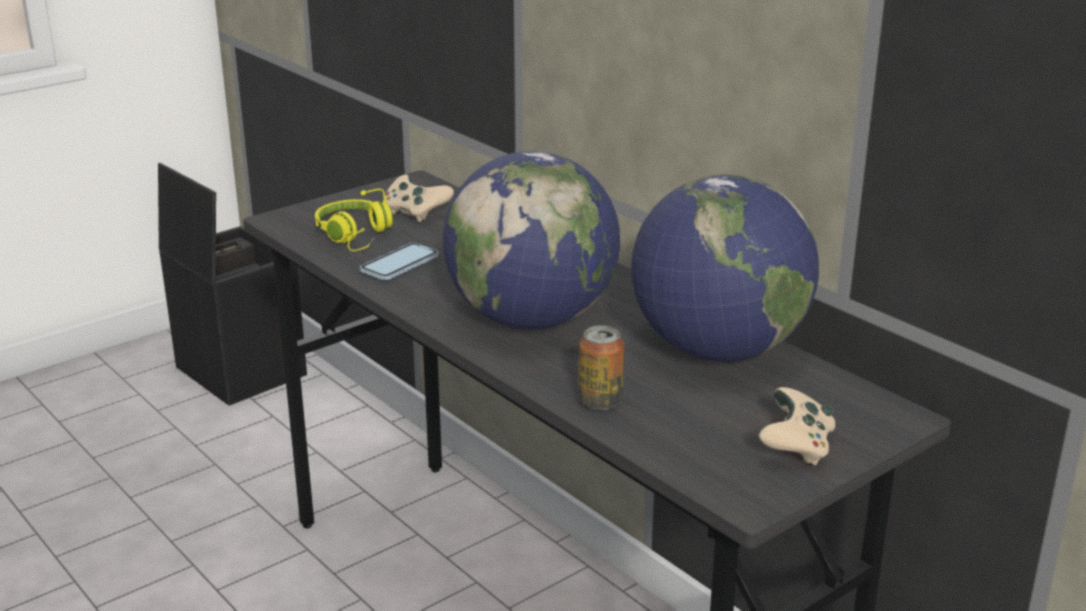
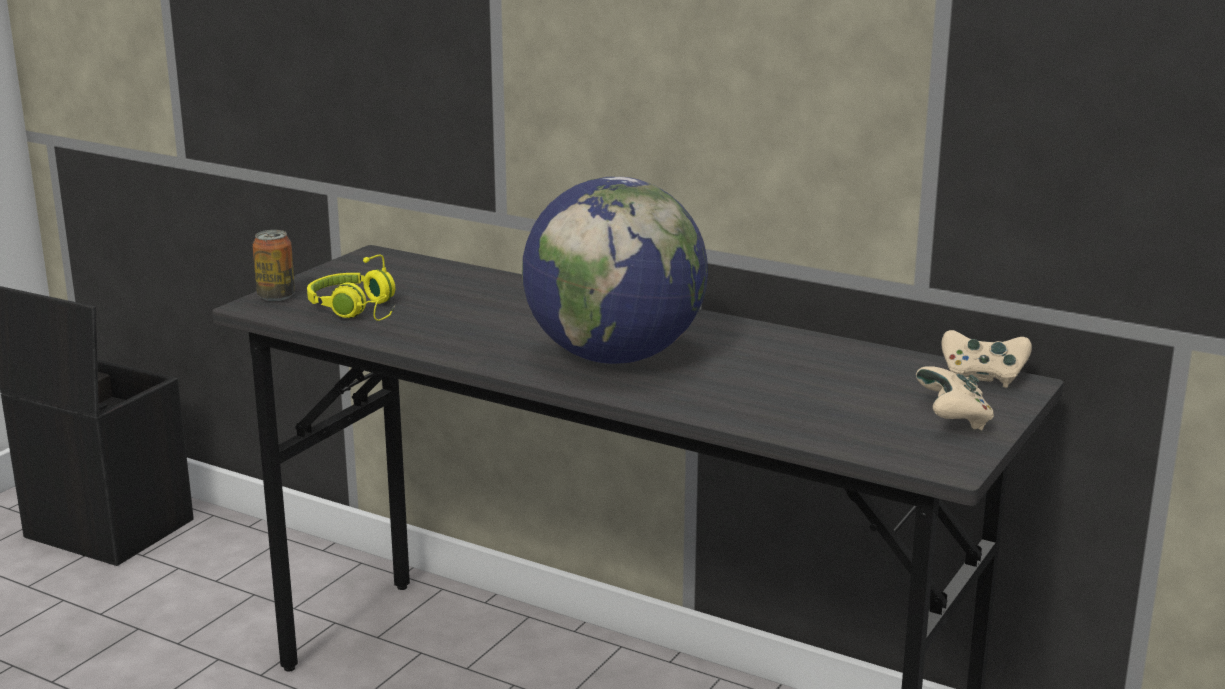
camera: 20 degrees left, 5 degrees down
phone [360,243,439,280] -> none
beige game controller [385,175,454,222] -> beige game controller moved to [941,330,1032,388]
can [578,325,624,410] -> can moved to [252,230,295,301]
globe [631,175,819,362] -> none

